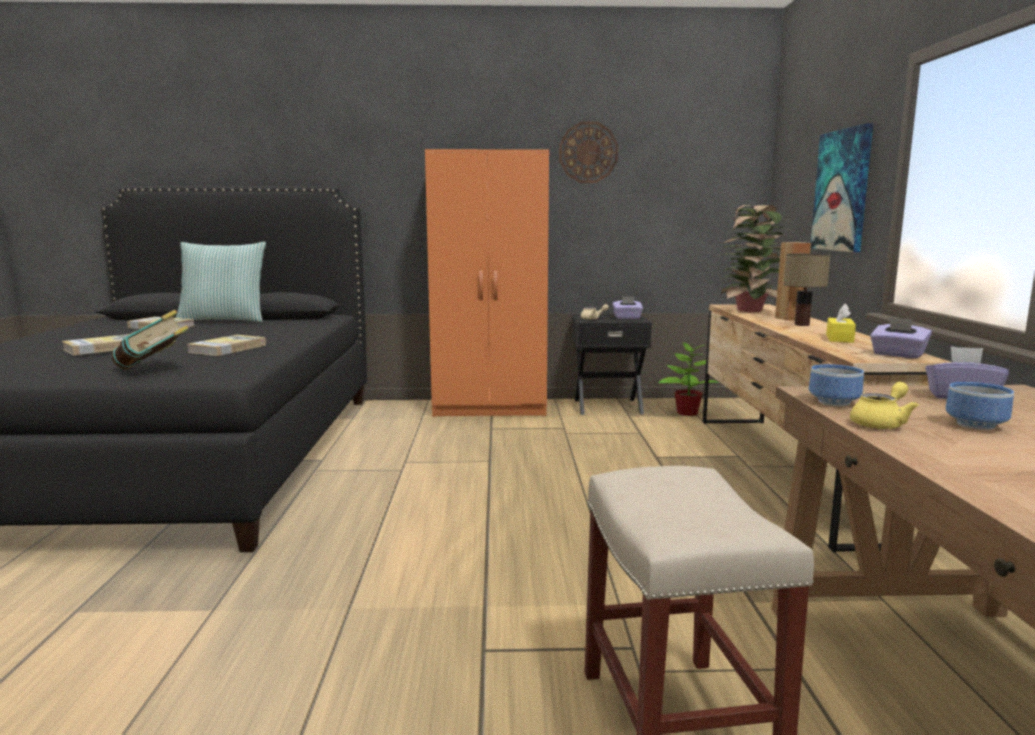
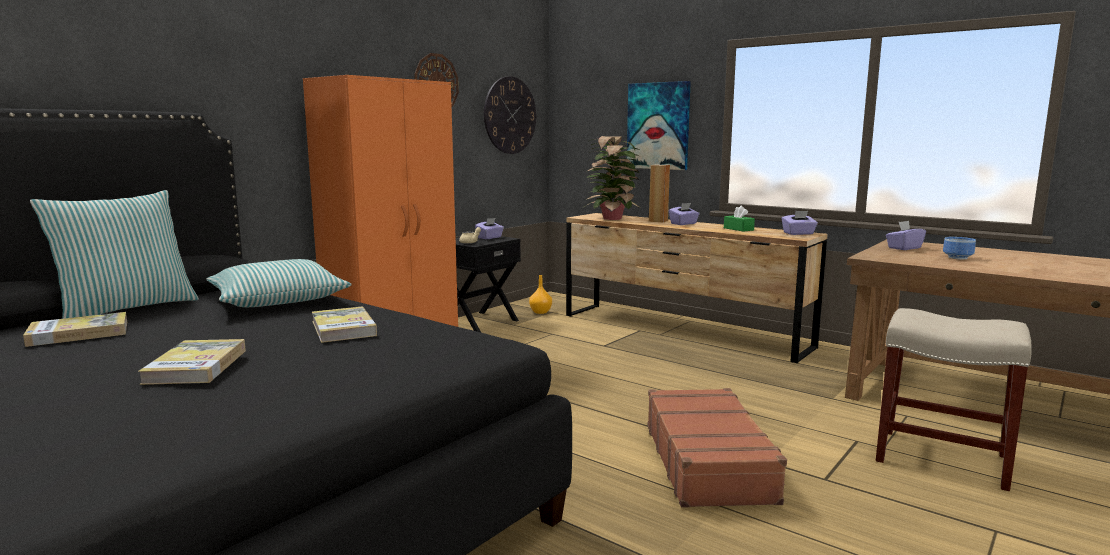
camera: 50 degrees left, 0 degrees up
book [111,310,189,369] -> none
potted plant [658,342,719,416] -> orange vase [529,275,552,314]
table lamp [784,254,830,326] -> purple tissue box [669,203,699,225]
bowl [809,364,864,406] -> none
yellow tissue box [826,304,856,343] -> green tissue box [724,206,755,232]
yellow teapot [850,382,919,429] -> none
none -> pillow [206,259,352,307]
none -> wall clock [484,76,536,154]
none -> brown suitcase [648,388,787,508]

